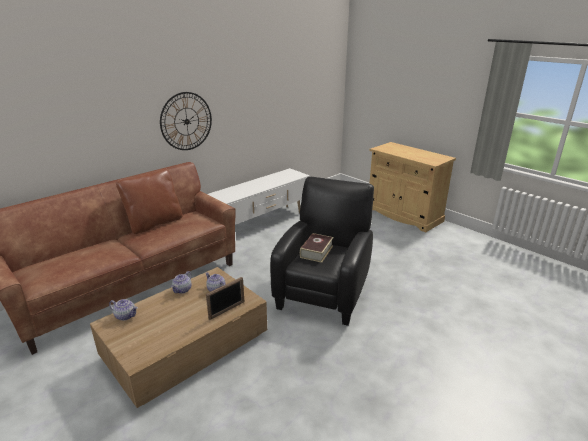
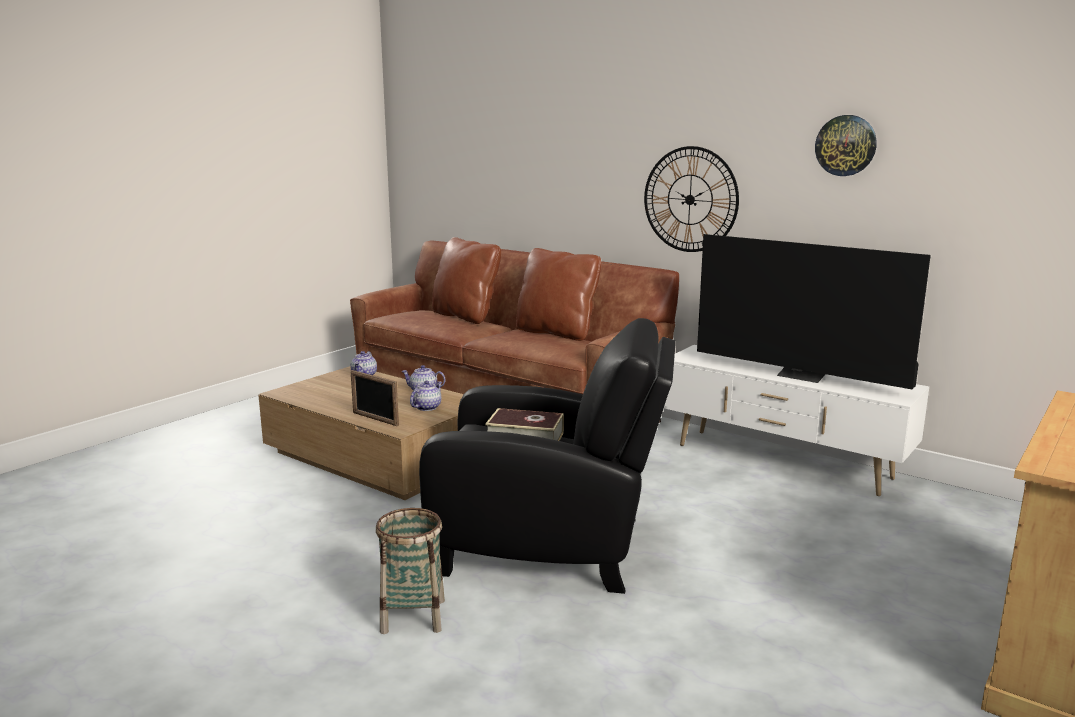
camera: 80 degrees right, 10 degrees down
none -> basket [376,508,445,634]
none -> brown pillow [432,237,501,324]
none -> television [697,234,931,390]
none -> wall clock [815,115,877,176]

